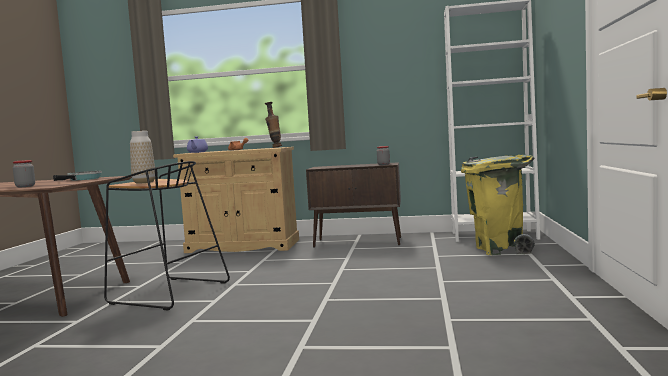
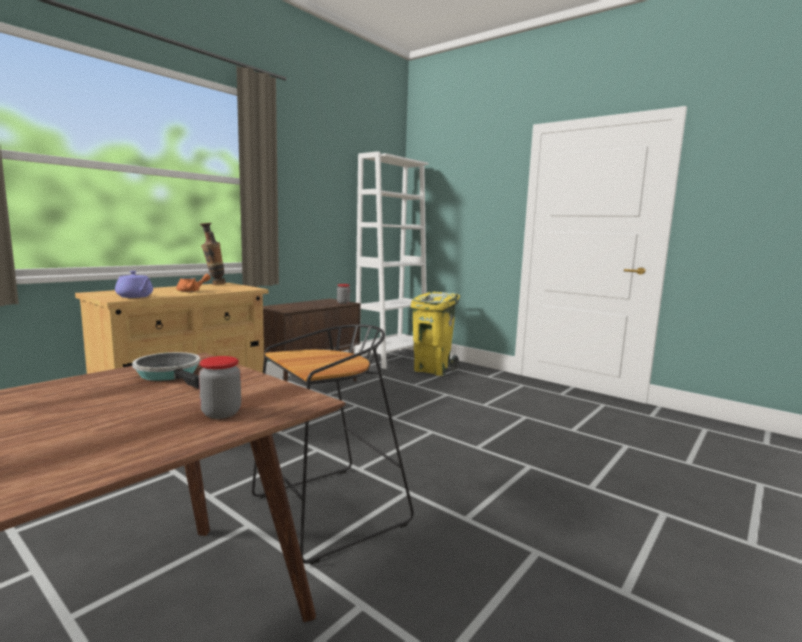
camera: 60 degrees left, 5 degrees up
vase [130,131,155,184] -> none

